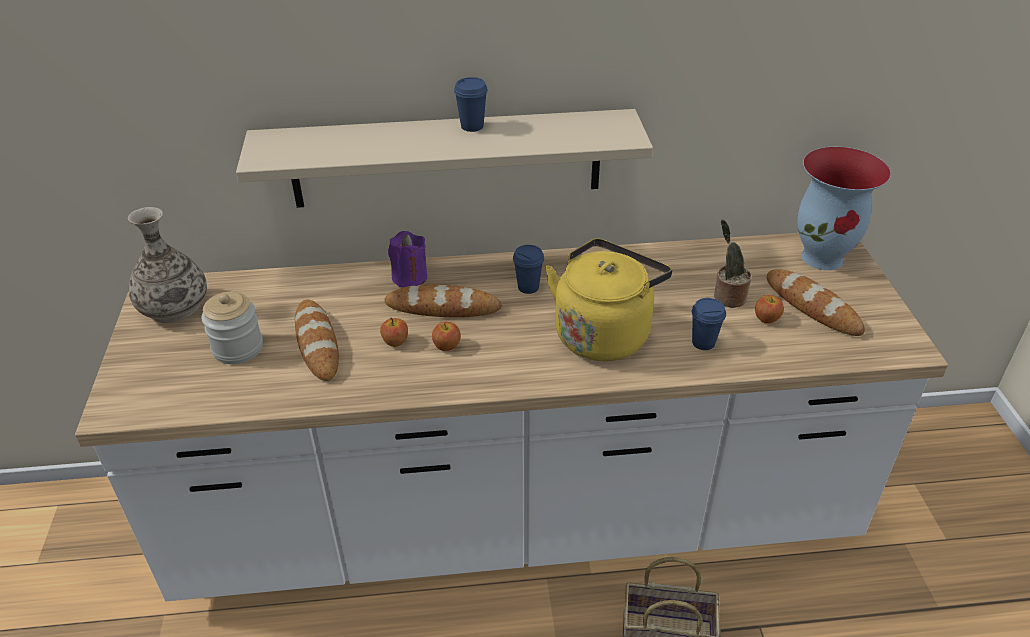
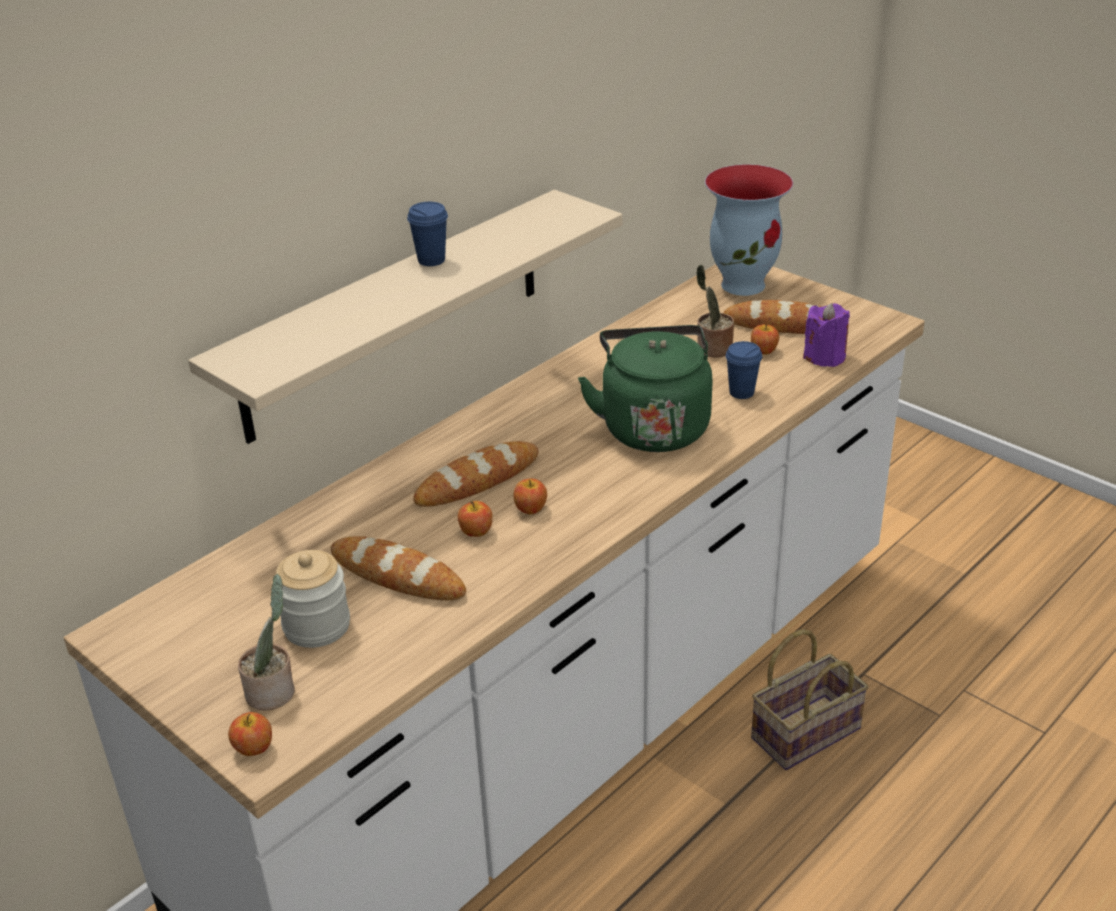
camera: 40 degrees left, 5 degrees down
vase [128,207,207,323] -> none
purple candle [388,231,427,288] -> purple candle moved to [803,303,850,367]
blue cup [513,245,544,294] -> none
yellow kettle [545,238,672,361] -> green kettle [578,325,713,452]
none -> apple [228,712,272,756]
none -> potted plant [238,574,295,710]

